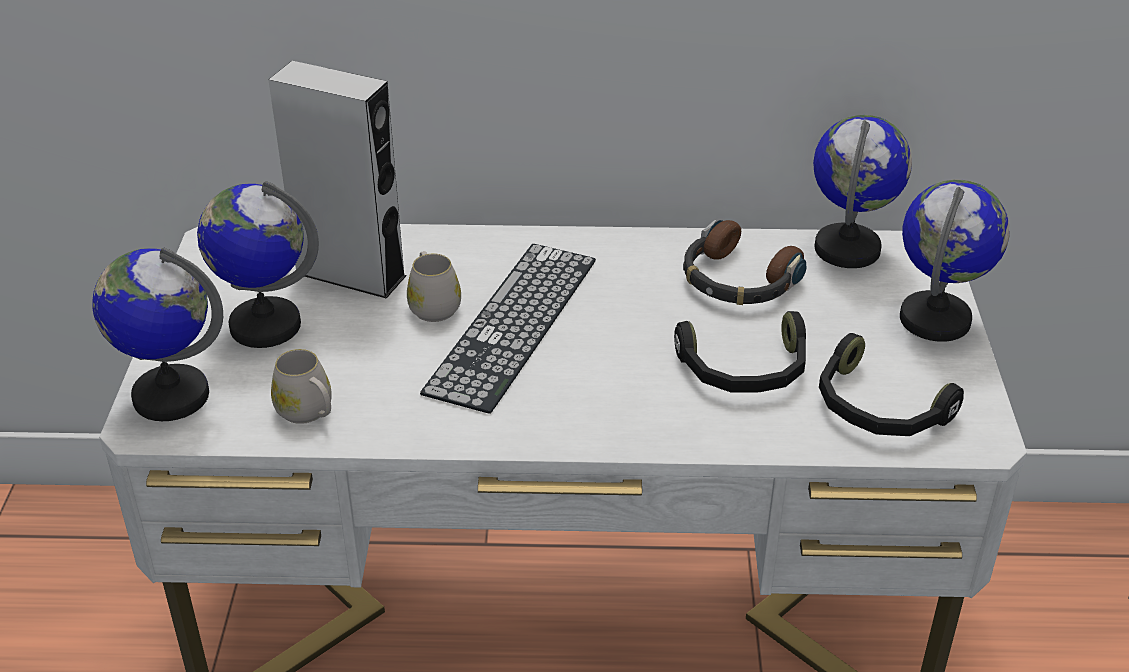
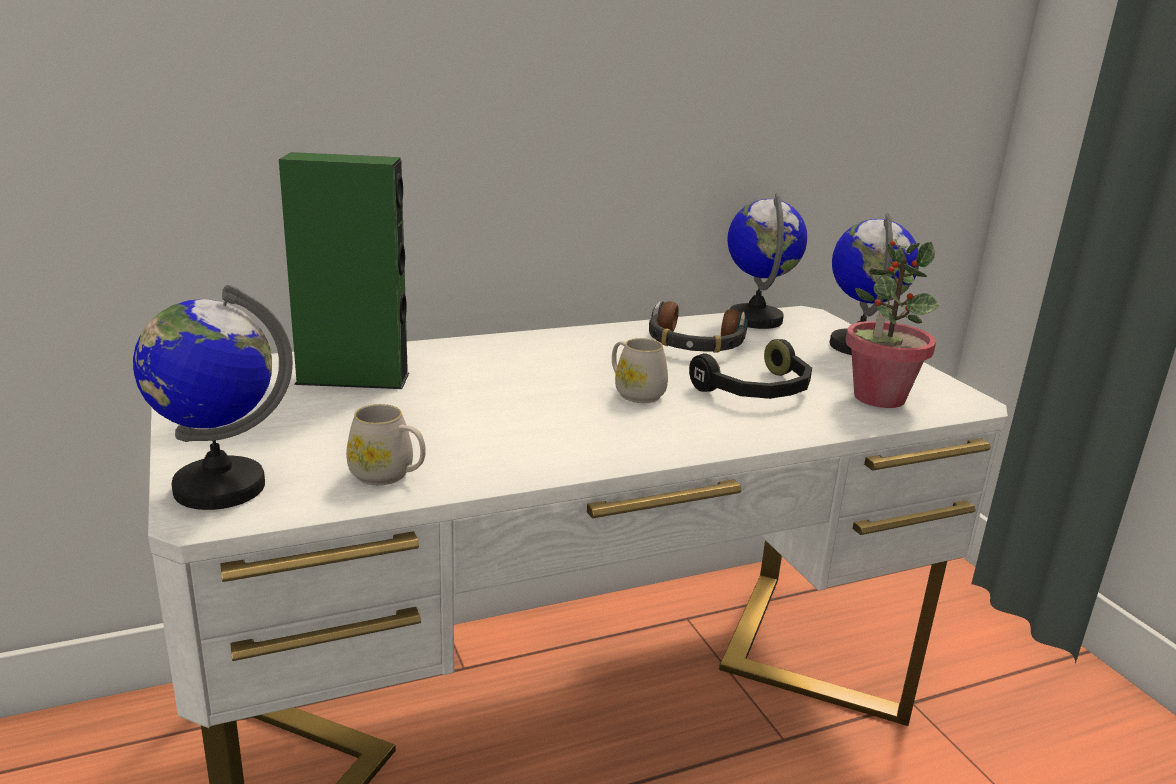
camera: 25 degrees left, 15 degrees down
globe [197,181,319,348] -> none
grey speaker [268,61,407,299] -> green speaker [279,152,409,389]
white mug [407,251,461,322] -> white mug moved to [612,338,668,403]
keyboard [420,244,596,414] -> none
black headphones [819,333,964,436] -> potted plant [846,239,939,408]

